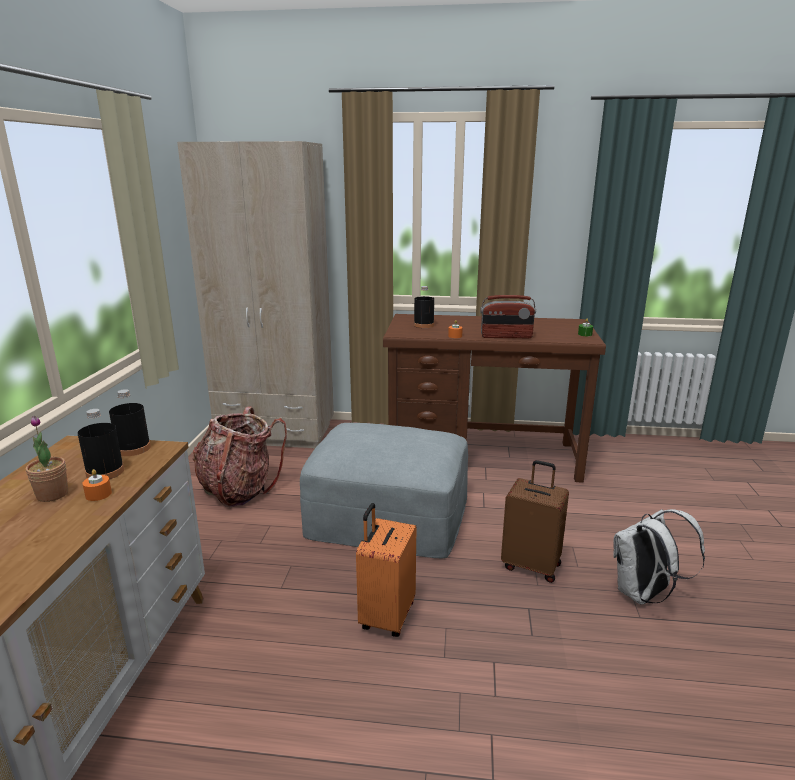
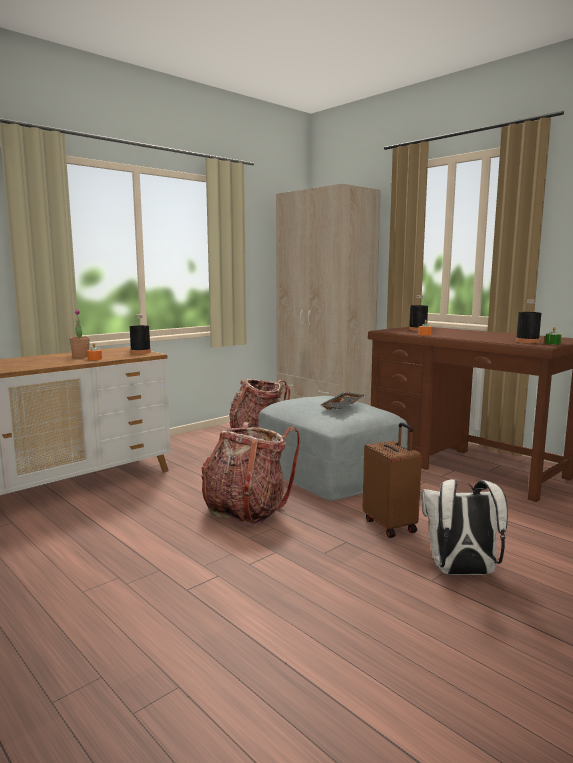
camera: 40 degrees right, 10 degrees down
black bottle [77,409,124,479] -> black bottle moved to [516,300,541,343]
orange suitcase [356,503,417,637] -> backpack [201,422,300,525]
radio [480,295,536,338] -> none
none -> black tray [320,392,365,410]

